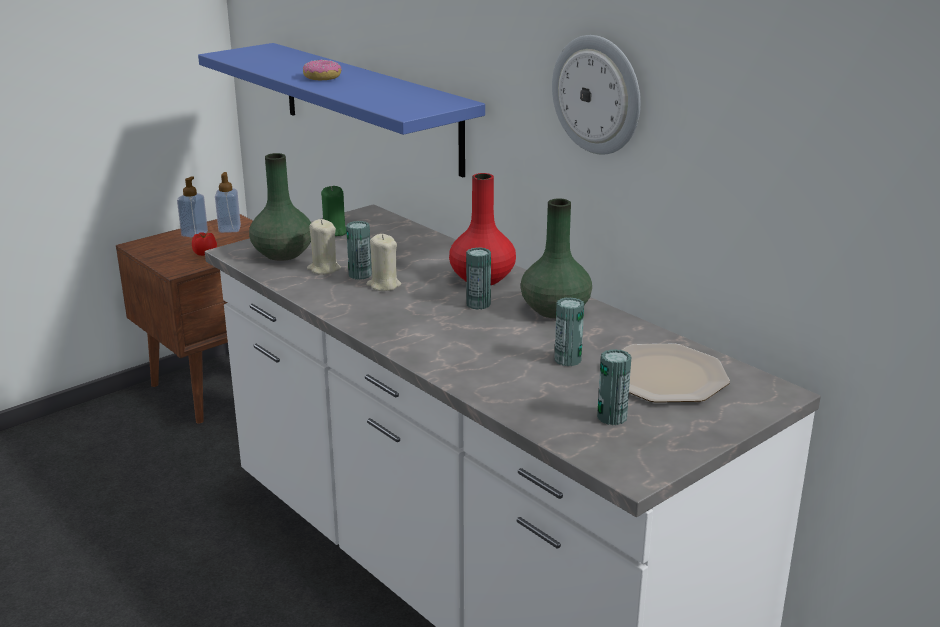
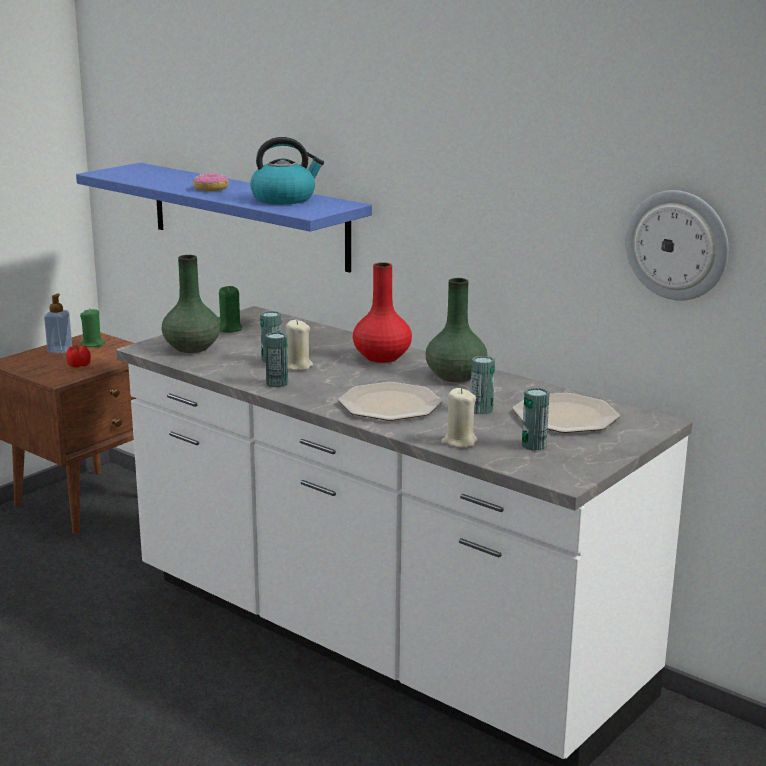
camera: 10 degrees left, 5 degrees down
soap dispenser [215,172,241,233] -> green candle [80,308,105,347]
beige candle [307,219,341,275] -> beige candle moved to [441,388,478,448]
can [466,247,491,310] -> can moved to [265,332,288,387]
wall clock [552,35,641,155] -> wall clock moved to [625,190,729,301]
none -> kettle [250,137,324,204]
none -> plate [338,382,442,421]

